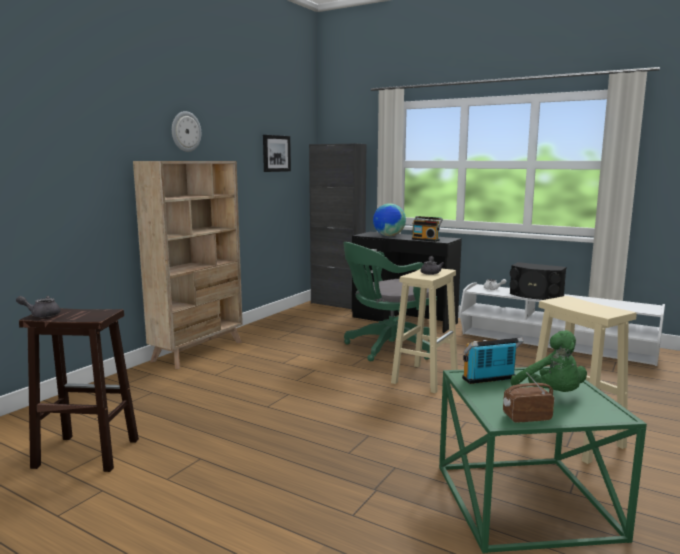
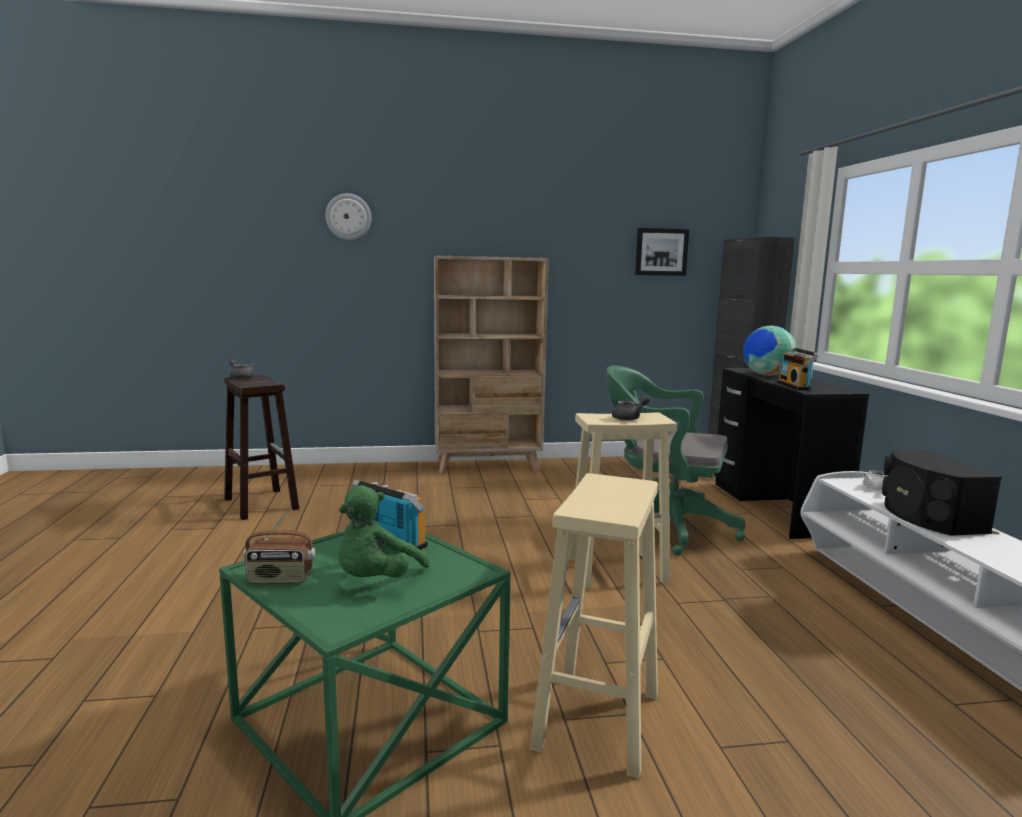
camera: 50 degrees right, 0 degrees up
wall clock [172,111,201,152] -> wall clock moved to [325,193,371,240]
radio [503,372,555,423] -> radio turned 135 degrees clockwise [243,509,315,584]

